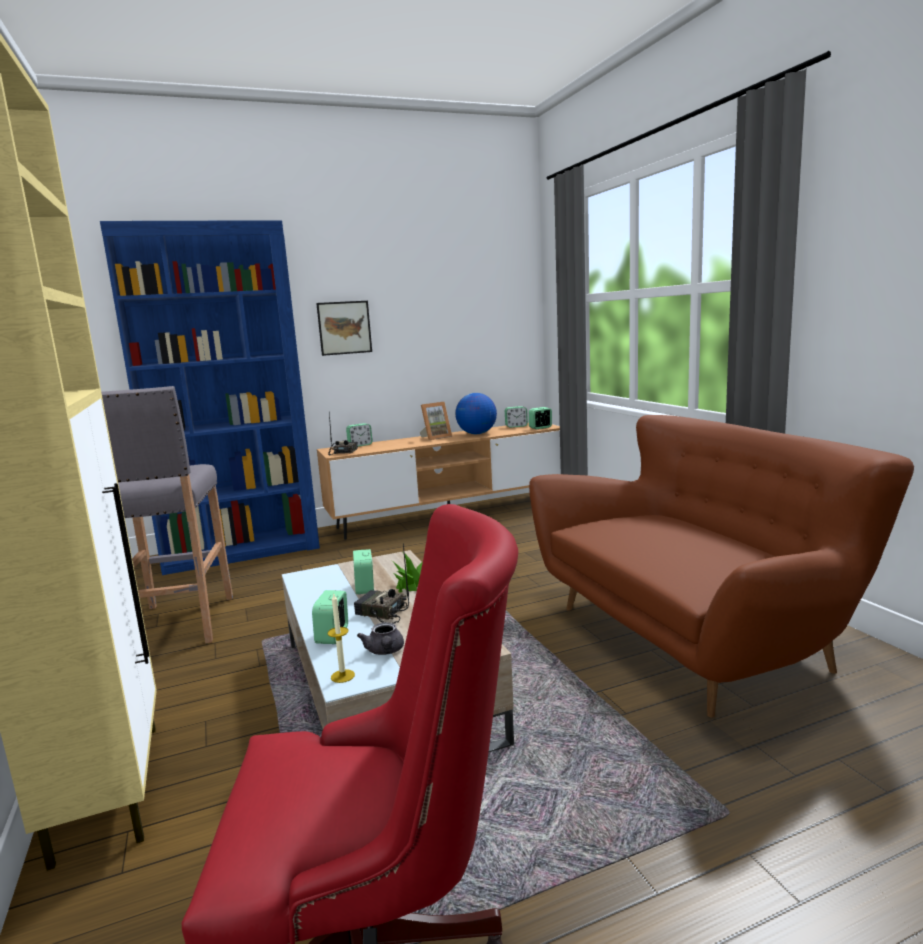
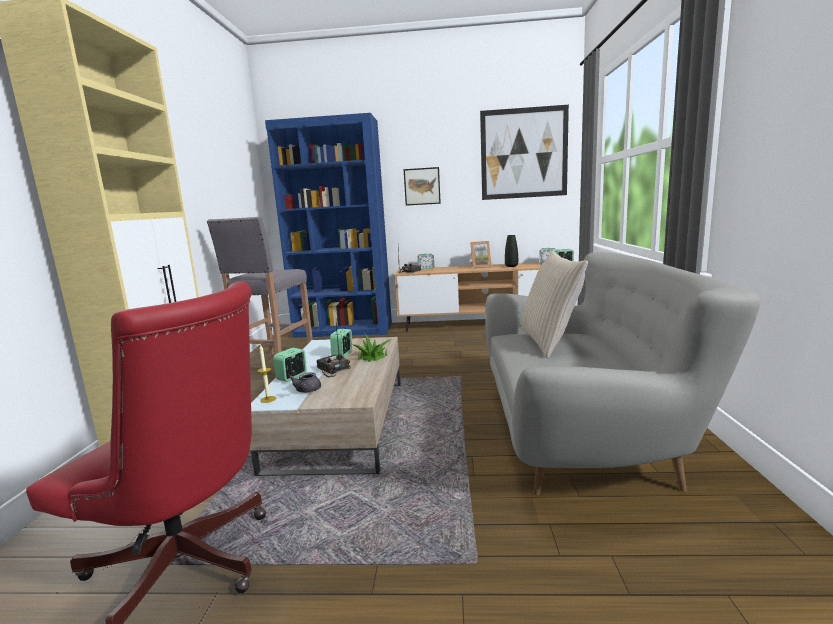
camera: 25 degrees right, 0 degrees up
globe [455,393,497,434] -> black vase [505,235,518,267]
brown sofa [529,415,914,717] -> grey sofa [485,252,761,495]
none -> picture [480,105,569,200]
none -> beige pillow [521,250,588,358]

